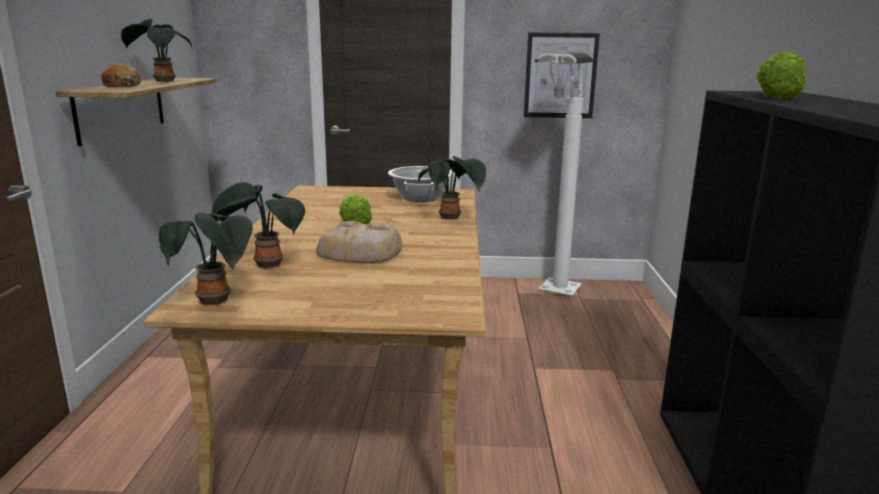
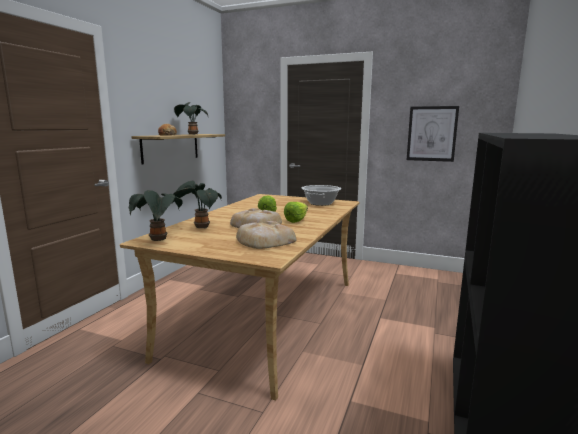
camera: 20 degrees right, 5 degrees down
potted plant [418,156,486,220] -> none
white floor lamp [535,52,593,297] -> none
lettuce [756,51,807,99] -> lettuce moved to [284,202,308,223]
none -> bread [236,221,297,249]

